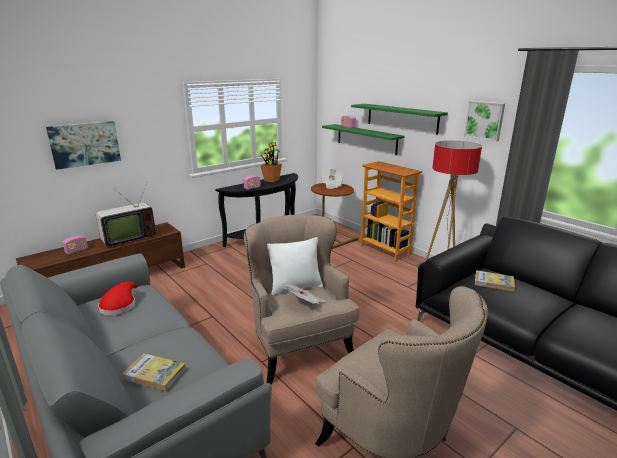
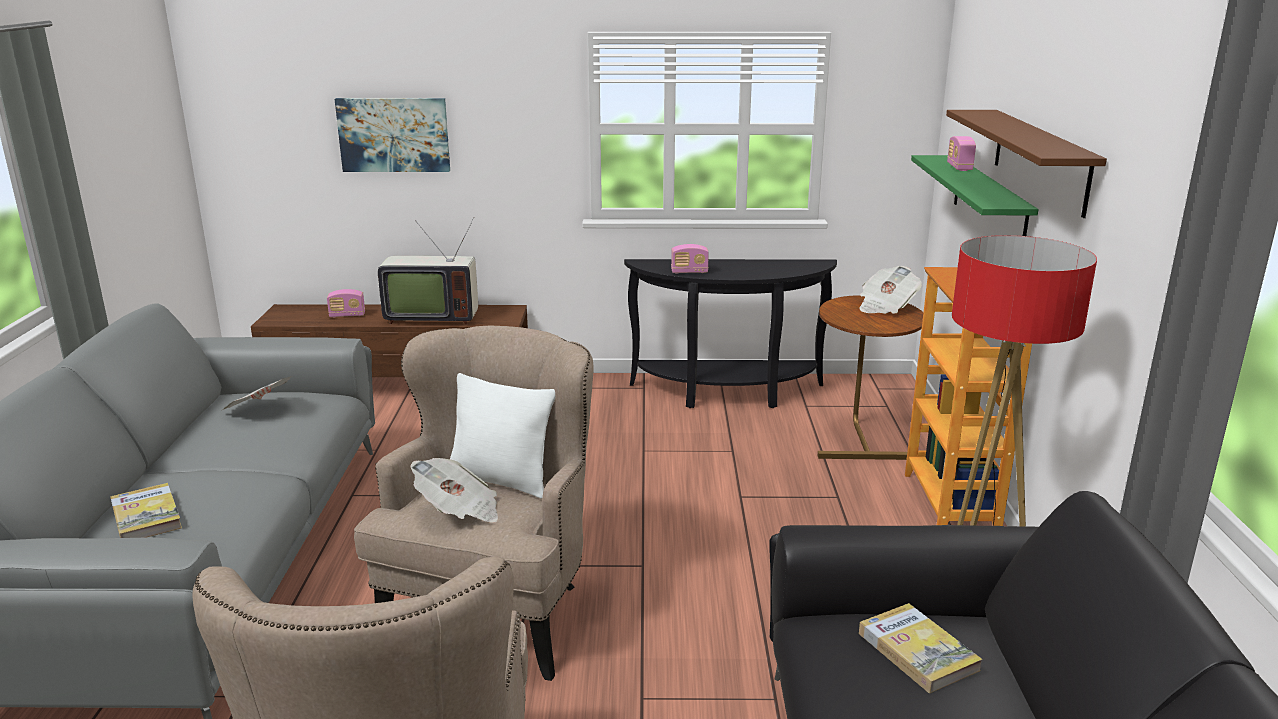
camera: 40 degrees right, 0 degrees up
red hat [98,281,139,316] -> newspaper [223,376,292,410]
potted plant [261,142,282,182] -> none
green shelf [351,104,448,134] -> brown shelf [946,110,1107,218]
picture [464,101,505,141] -> none

